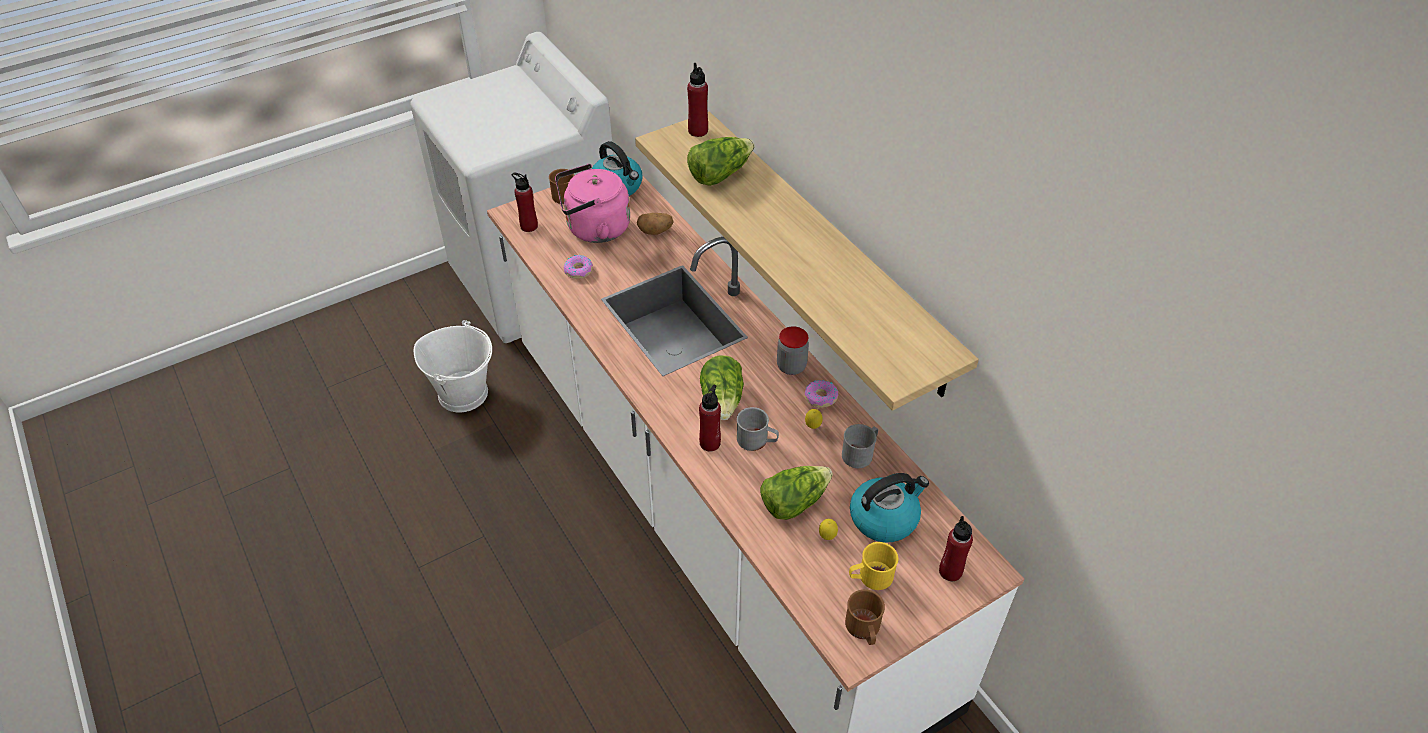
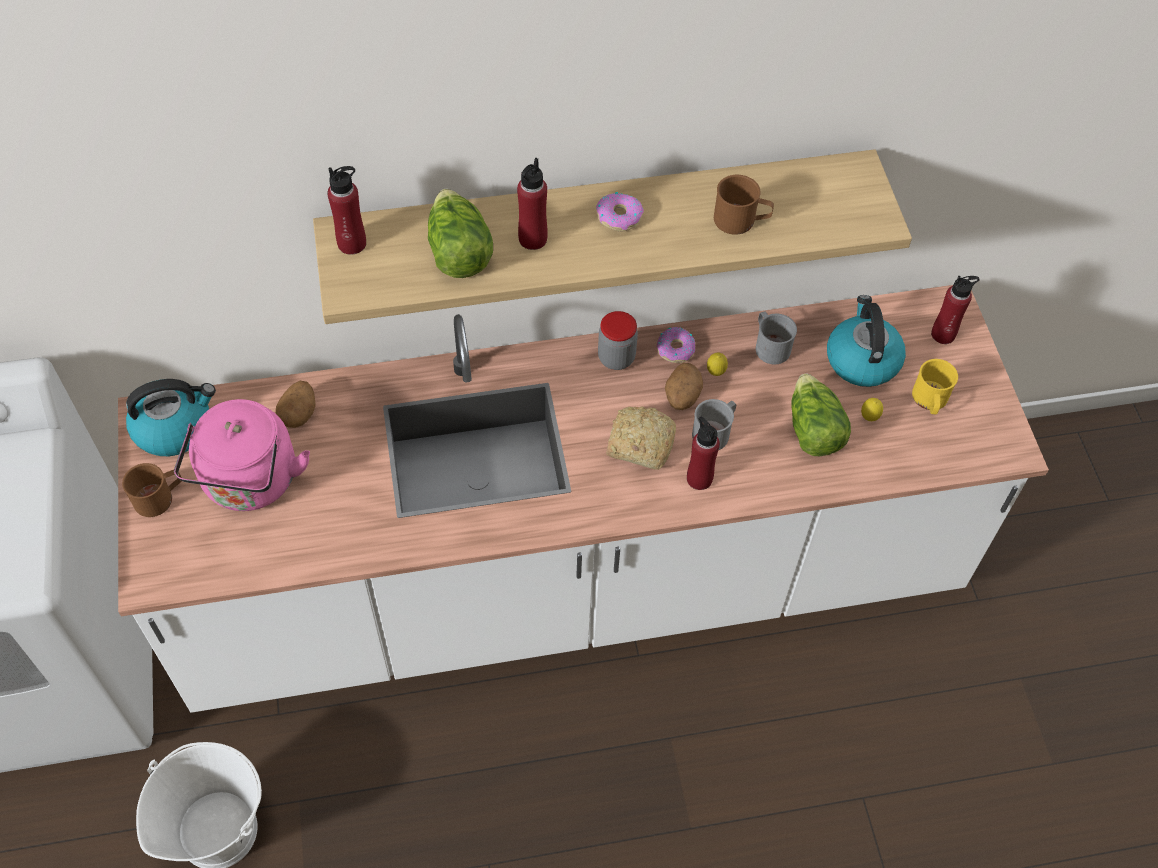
camera: 70 degrees left, 10 degrees up
red bottle [512,173,538,232] -> red bottle moved to [517,158,548,250]
donut [563,255,593,279] -> donut moved to [596,192,644,231]
lettuce [700,355,744,420] -> bread [606,406,676,470]
brown mug [845,589,885,645] -> brown mug moved to [714,175,774,235]
none -> potato [665,363,703,410]

